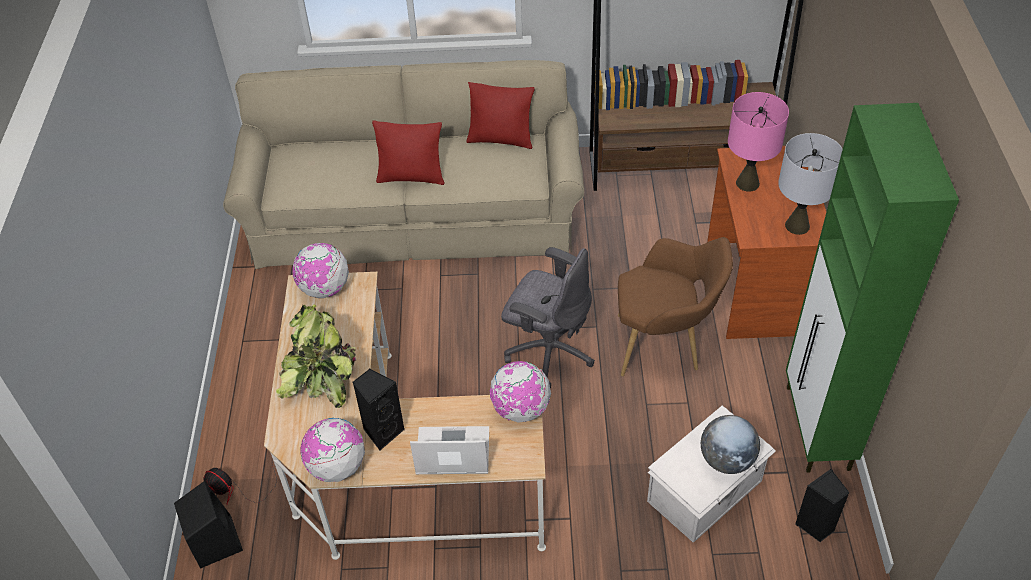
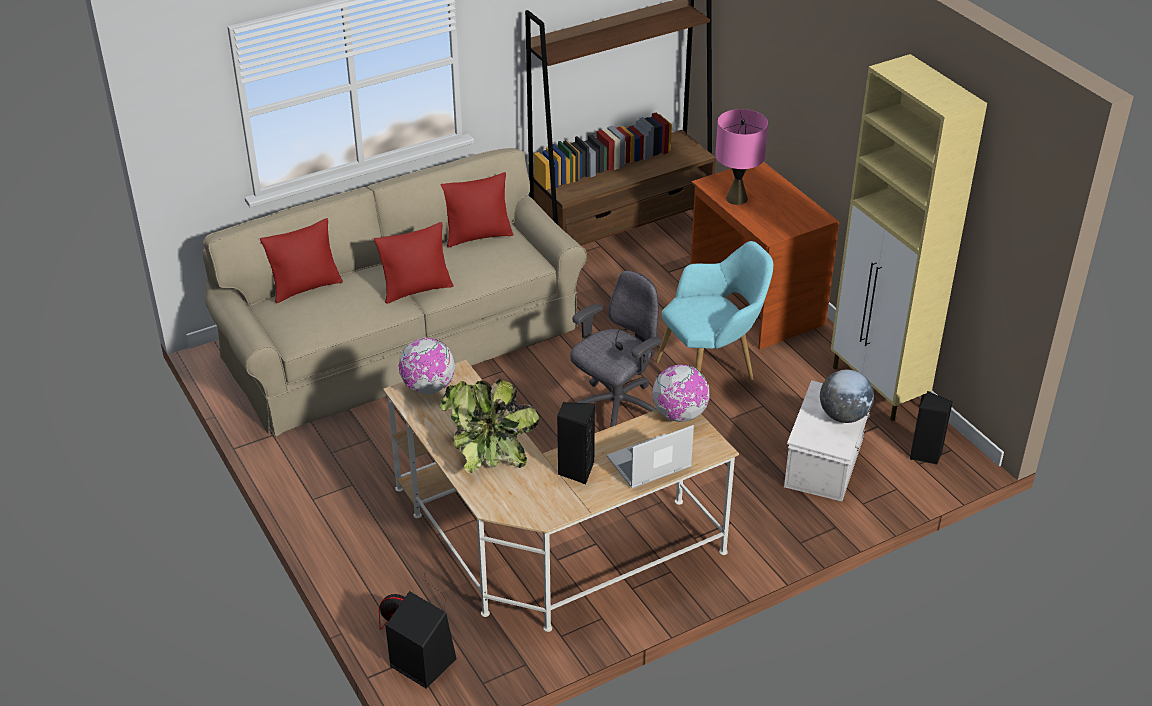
camera: 30 degrees left, 10 degrees down
globe [300,418,365,482] -> none
grey office chair [501,247,595,388] -> grey office chair turned 45 degrees counterclockwise [570,271,662,427]
brown armchair [618,237,733,376] -> turquoise armchair [655,241,773,380]
grey table lamp [778,133,843,235] -> none
green cabinet [786,103,959,473] -> beige cabinet [831,54,987,421]
none -> red pillow [260,218,343,303]

